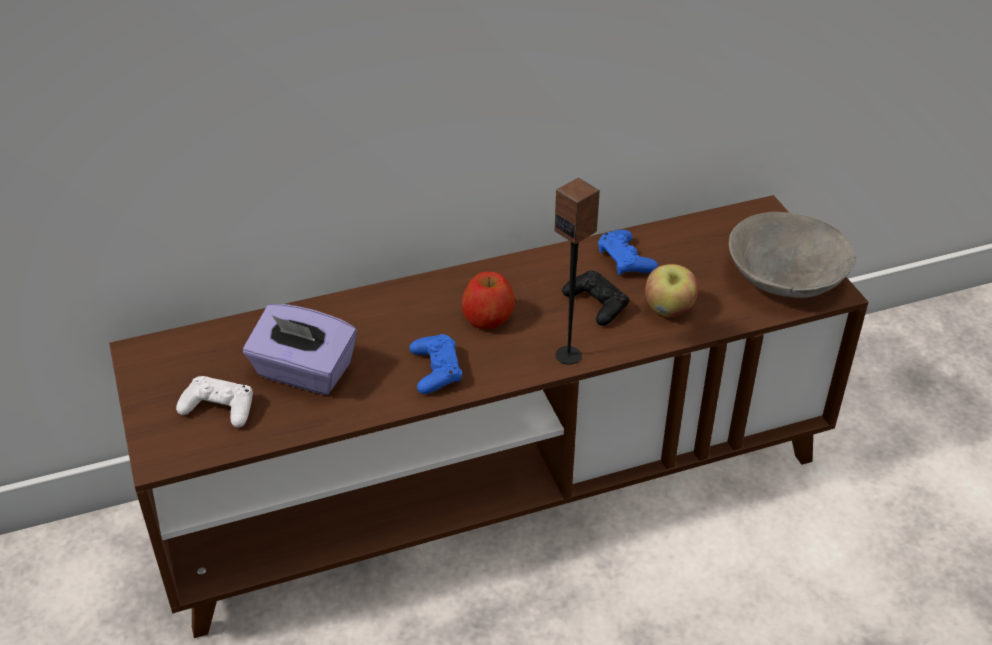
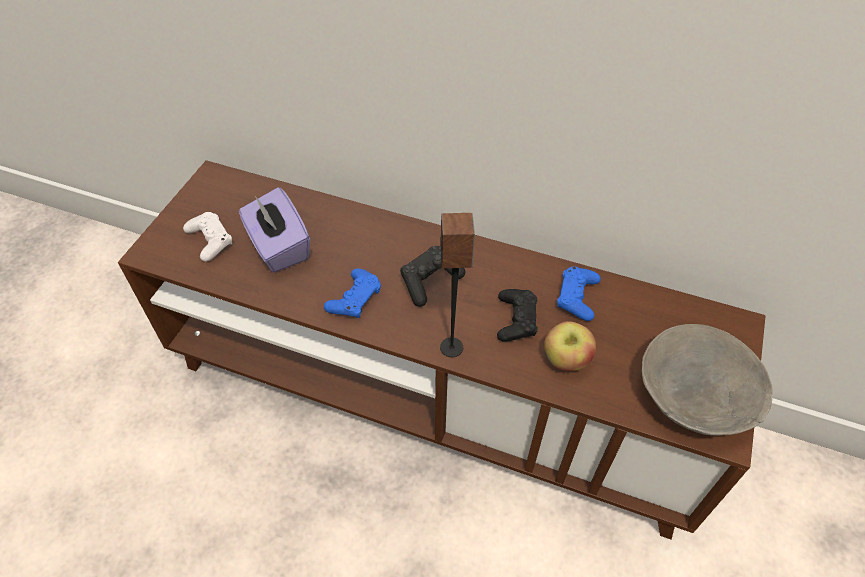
camera: 40 degrees right, 10 degrees up
apple [462,272,515,329] -> black game controller [400,246,466,307]

